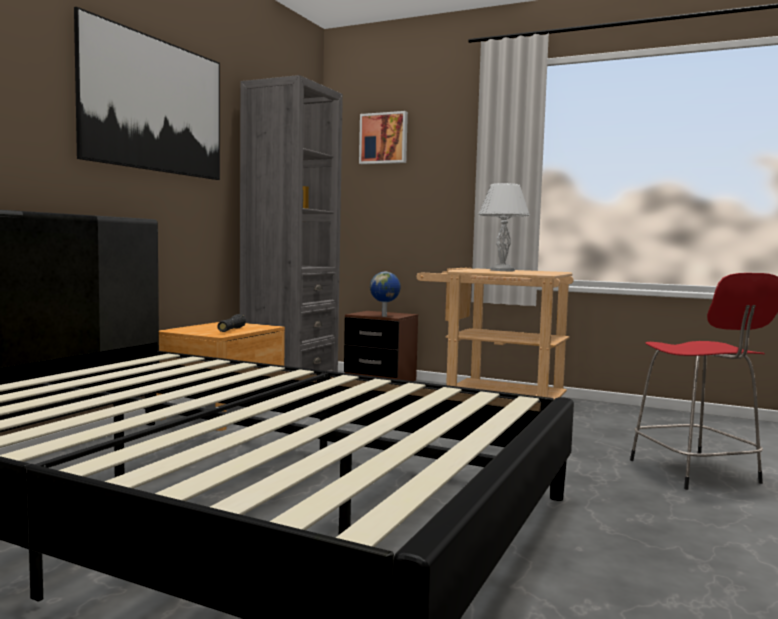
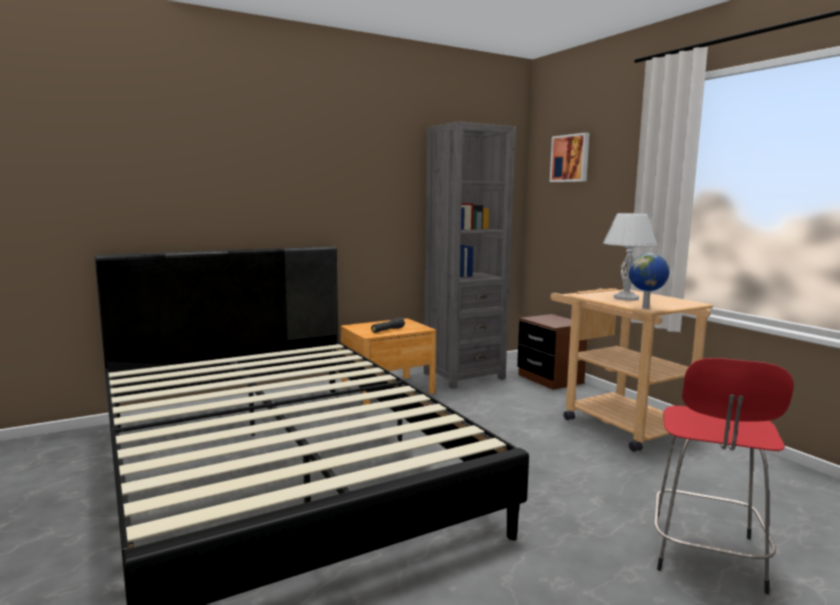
camera: 35 degrees right, 5 degrees up
picture [74,7,220,180] -> none
globe [370,272,401,317] -> globe moved to [629,253,669,309]

